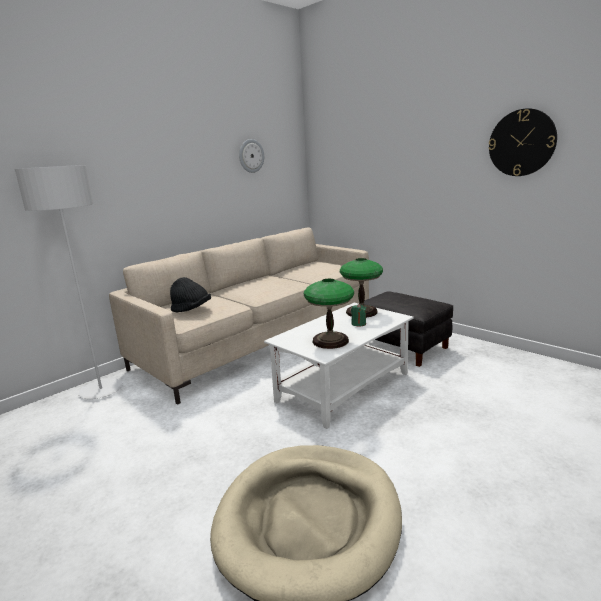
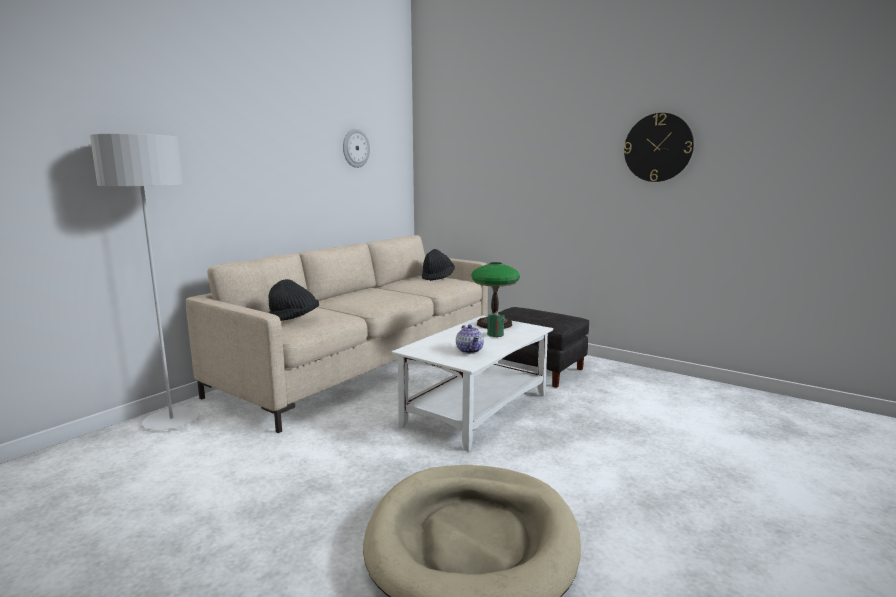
camera: 10 degrees left, 5 degrees down
table lamp [304,279,354,349] -> teapot [456,325,484,354]
none -> black hat [422,249,455,281]

